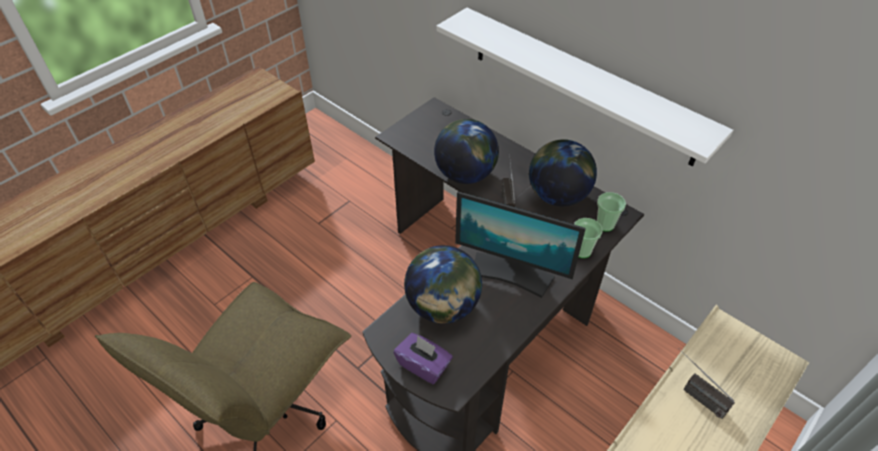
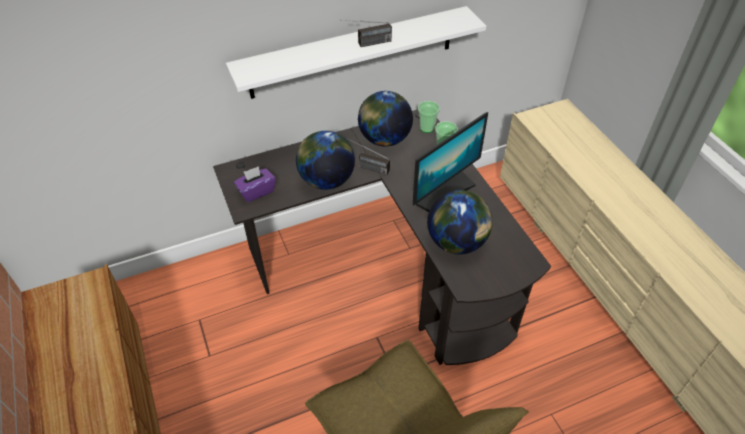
camera: 65 degrees left, 0 degrees up
purple tissue box [394,333,453,384] -> purple tissue box moved to [234,166,276,202]
radio [679,349,735,419] -> radio moved to [340,20,392,47]

